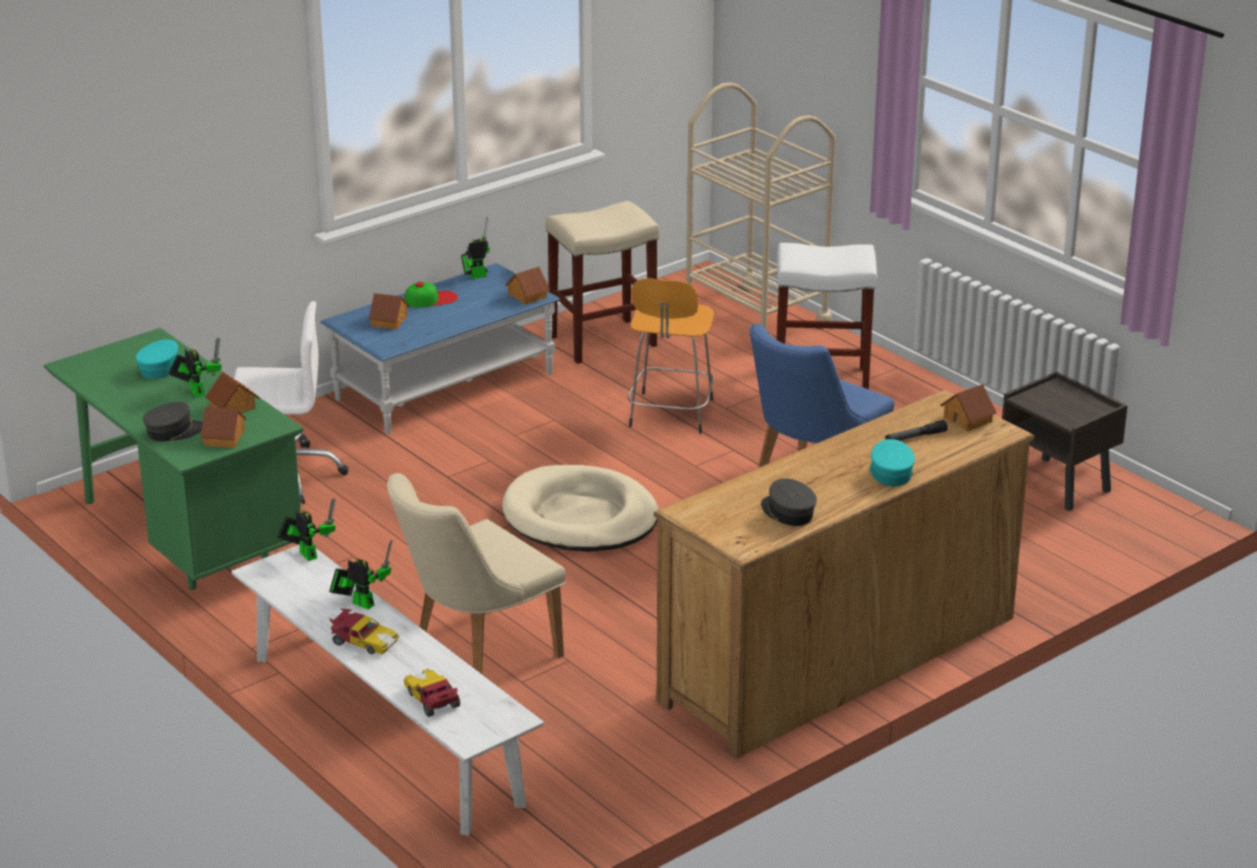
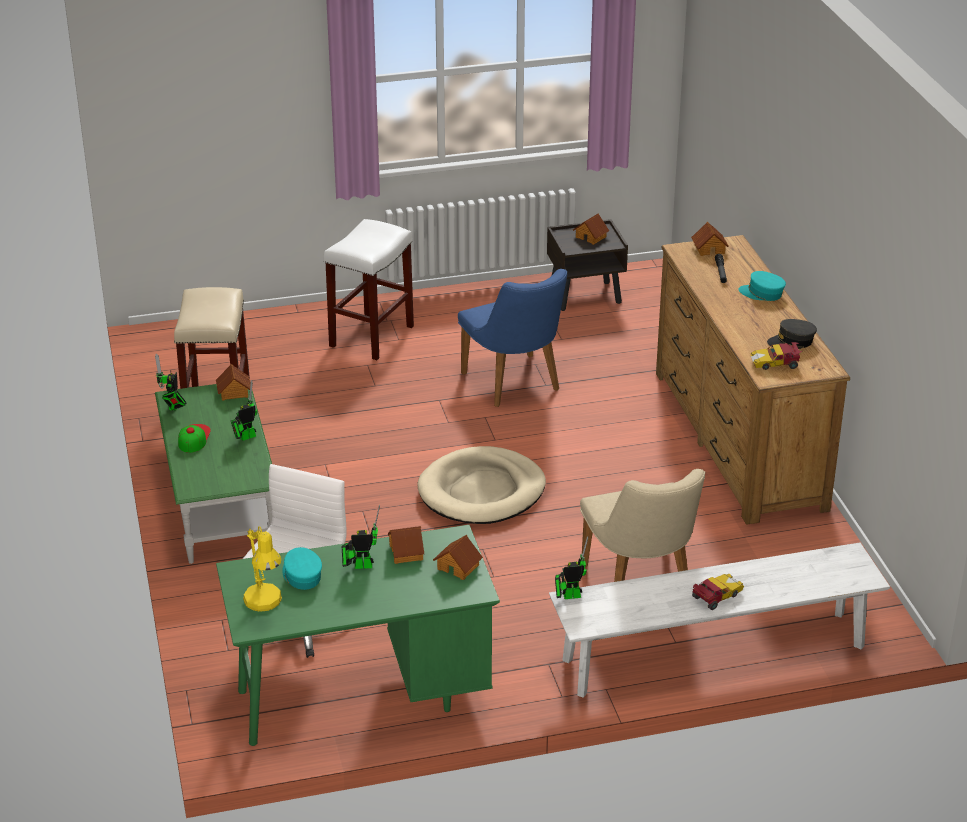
camera: 65 degrees left, 5 degrees up
grey cap [143,402,203,441] -> none
blue coffee table [320,263,561,434] -> green coffee table [155,384,272,564]
toy robot [329,539,392,610] -> toy robot moved to [231,380,257,441]
toy house [369,293,409,330] -> toy house moved to [573,213,609,245]
toy car [404,669,460,717] -> toy car moved to [750,342,802,370]
orange stool [628,278,714,434] -> none
beige cart [686,82,836,330] -> none
none -> yellow table lamp [243,526,282,611]

